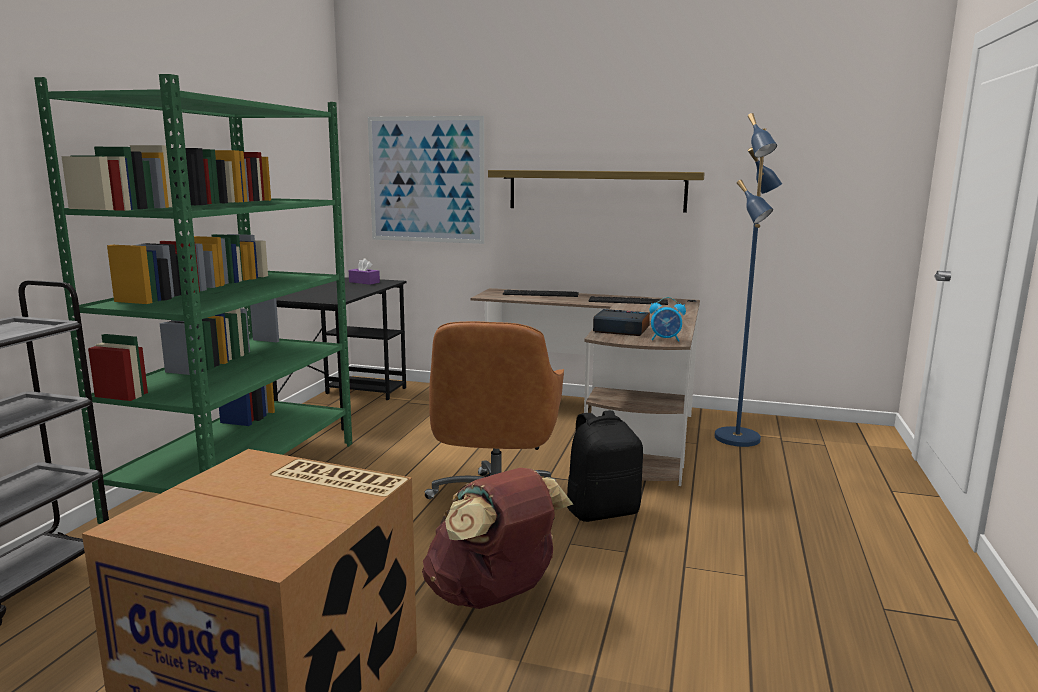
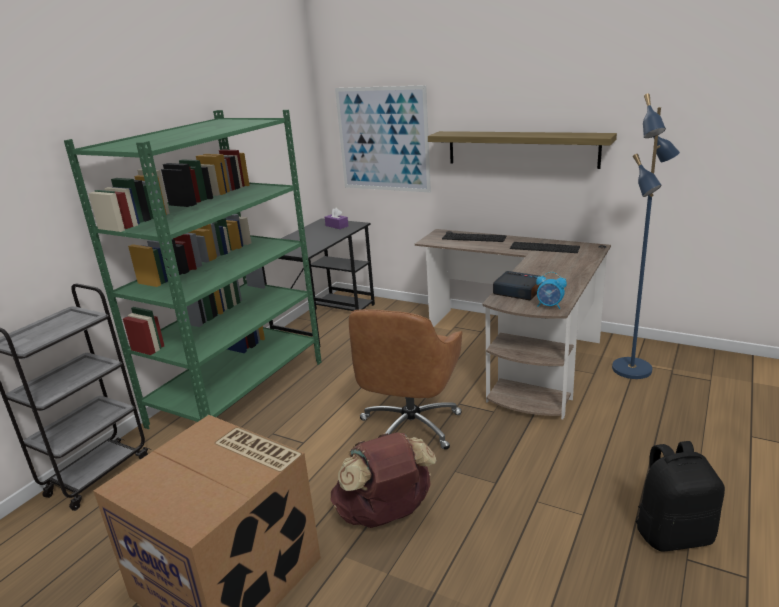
camera: 15 degrees right, 10 degrees up
black backpack [567,410,643,522] -> black backpack moved to [636,441,725,551]

